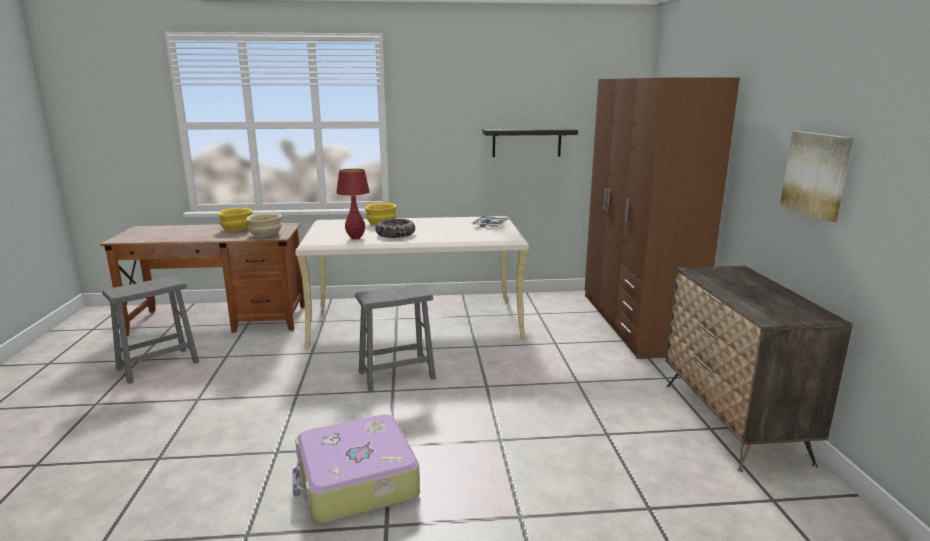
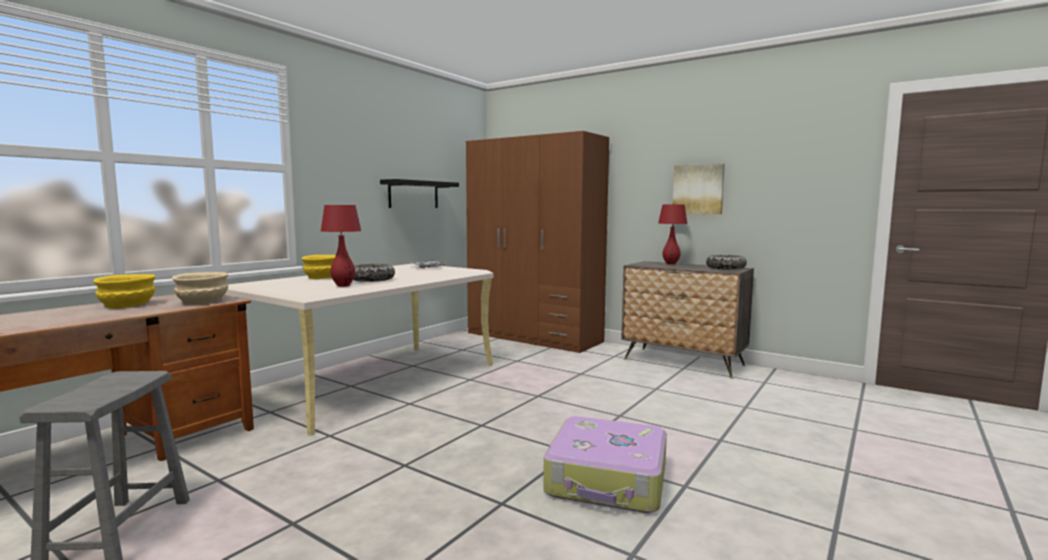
camera: 50 degrees left, 10 degrees down
grey stool [355,284,436,392] -> none
none -> red table lamp [658,204,688,265]
none -> bowl [706,255,747,270]

